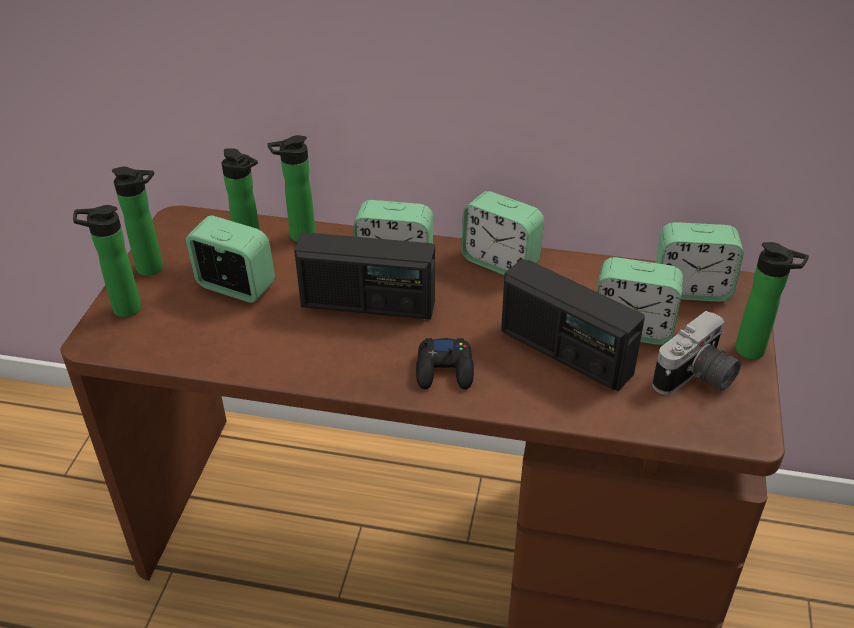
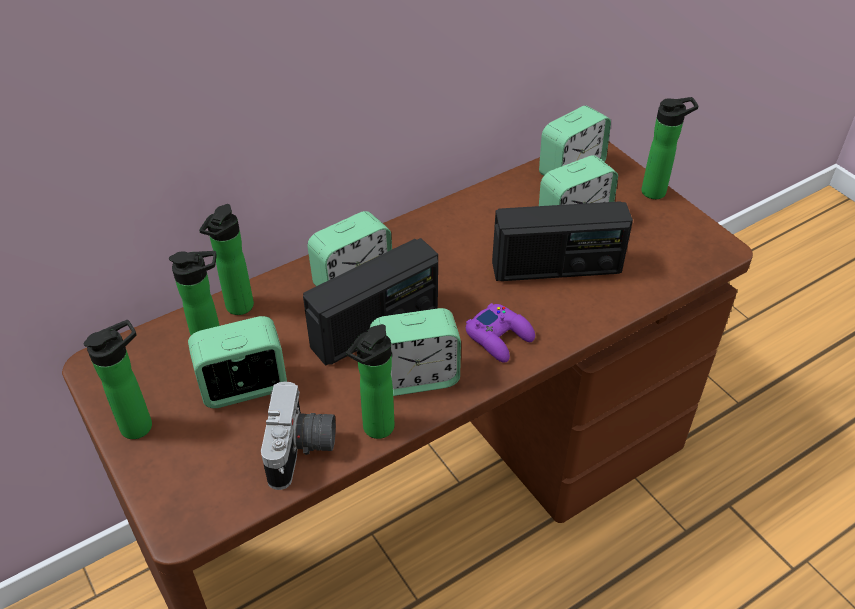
camera: 45 degrees left, 5 degrees up
bottle [73,205,141,317] -> bottle moved to [346,324,395,439]
black game controller [416,338,474,389] -> purple game controller [466,303,535,363]
alarm clock [461,191,544,275] -> alarm clock moved to [370,308,461,396]
camera [652,311,741,395] -> camera moved to [261,382,336,490]

